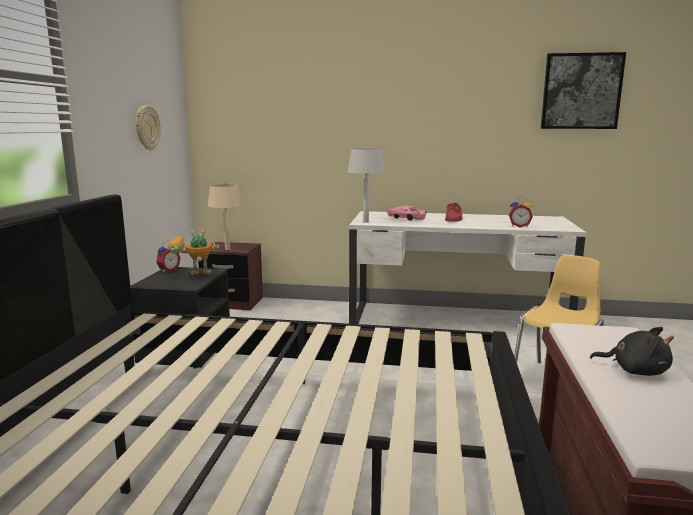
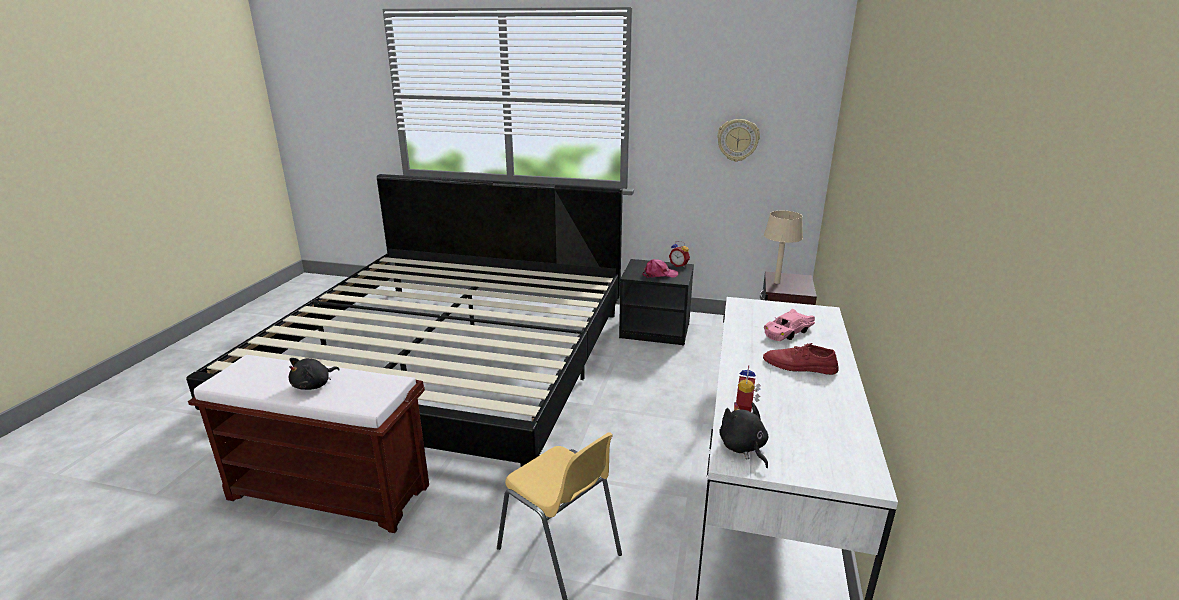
camera: 95 degrees right, 10 degrees up
toy robot [168,230,220,275] -> pink cap [643,259,678,278]
grey table lamp [347,148,386,223] -> none
picture [541,52,626,129] -> none
none -> black plush toy [719,402,768,468]

